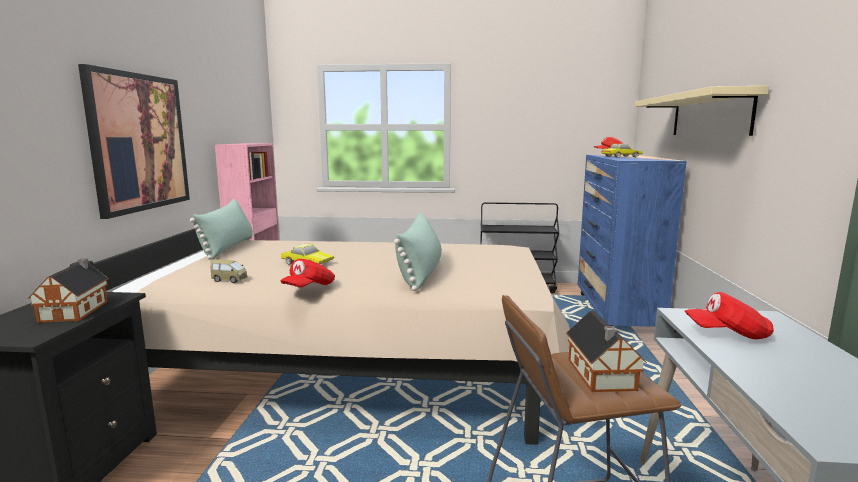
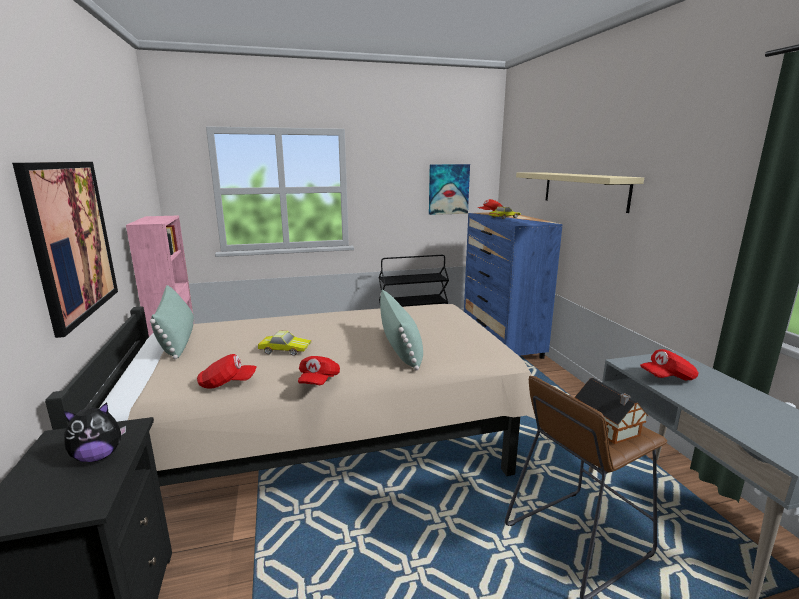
camera: 20 degrees left, 5 degrees up
toy house [28,258,109,323] -> plush toy [64,402,126,462]
toy car [210,259,248,283] -> red cap [197,354,257,389]
none -> picture [429,164,470,215]

